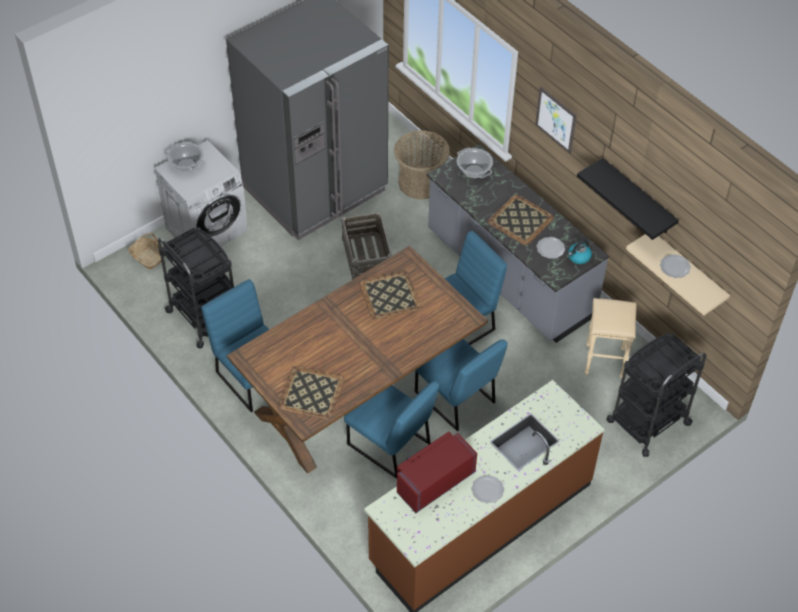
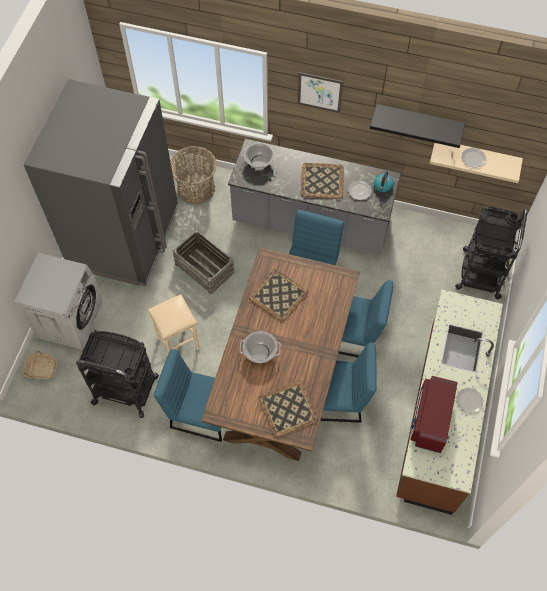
camera: 35 degrees left, 10 degrees up
cooking pot [166,142,205,172] -> cooking pot moved to [239,331,281,363]
beige stool [585,298,637,379] -> beige stool moved to [148,294,200,354]

